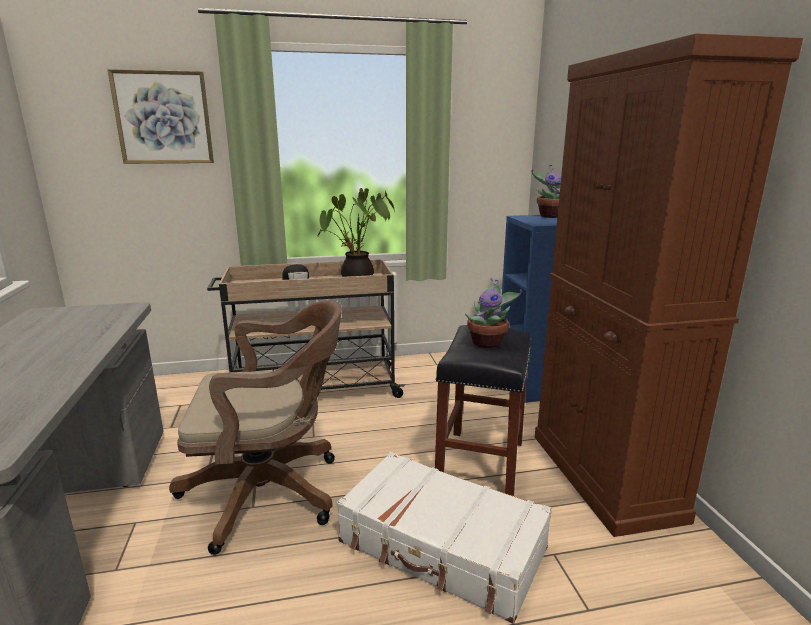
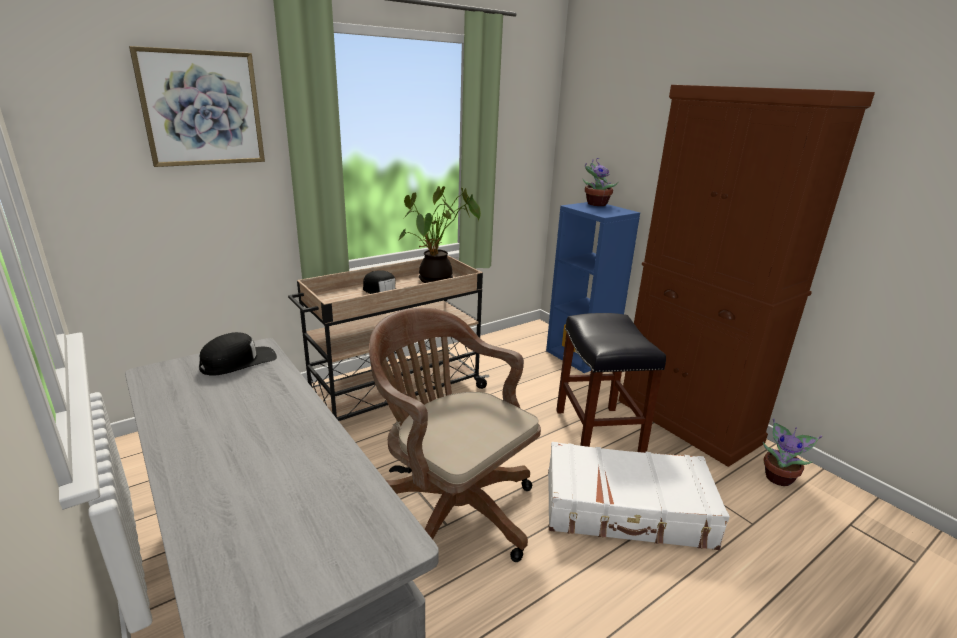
camera: 25 degrees left, 5 degrees up
brown office chair [169,300,342,555] -> brown office chair turned 105 degrees counterclockwise [369,308,541,562]
potted plant [465,278,522,348] -> potted plant moved to [763,418,822,486]
none -> black cap [199,332,277,376]

